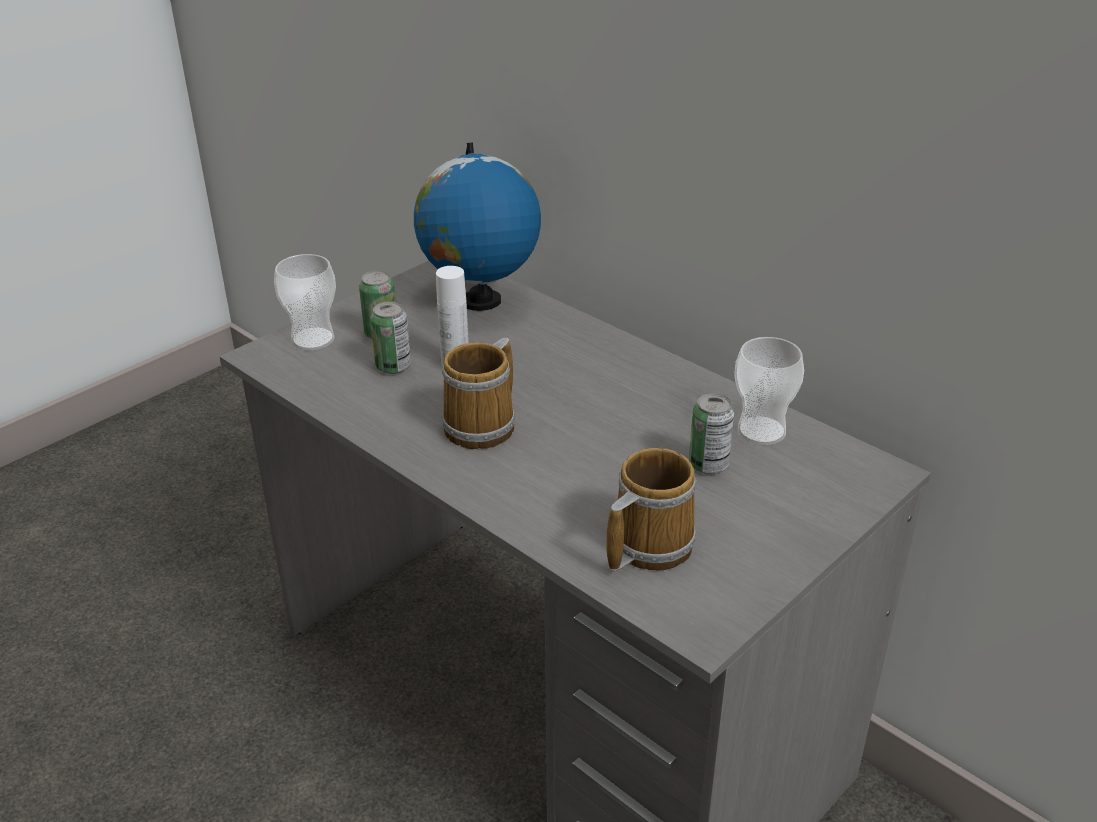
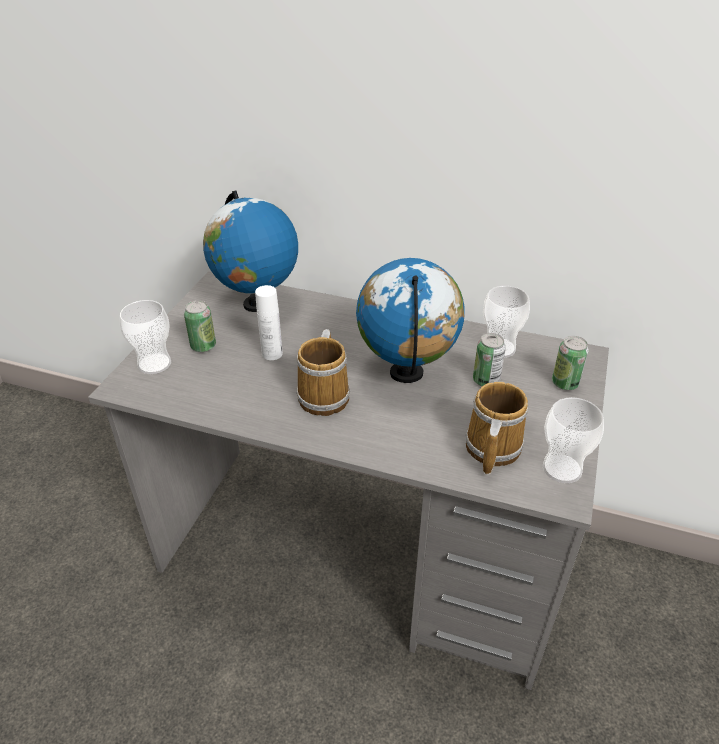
camera: 25 degrees left, 5 degrees up
can [370,301,411,374] -> can moved to [552,336,589,390]
none -> globe [356,258,465,383]
none -> cup [543,397,604,483]

